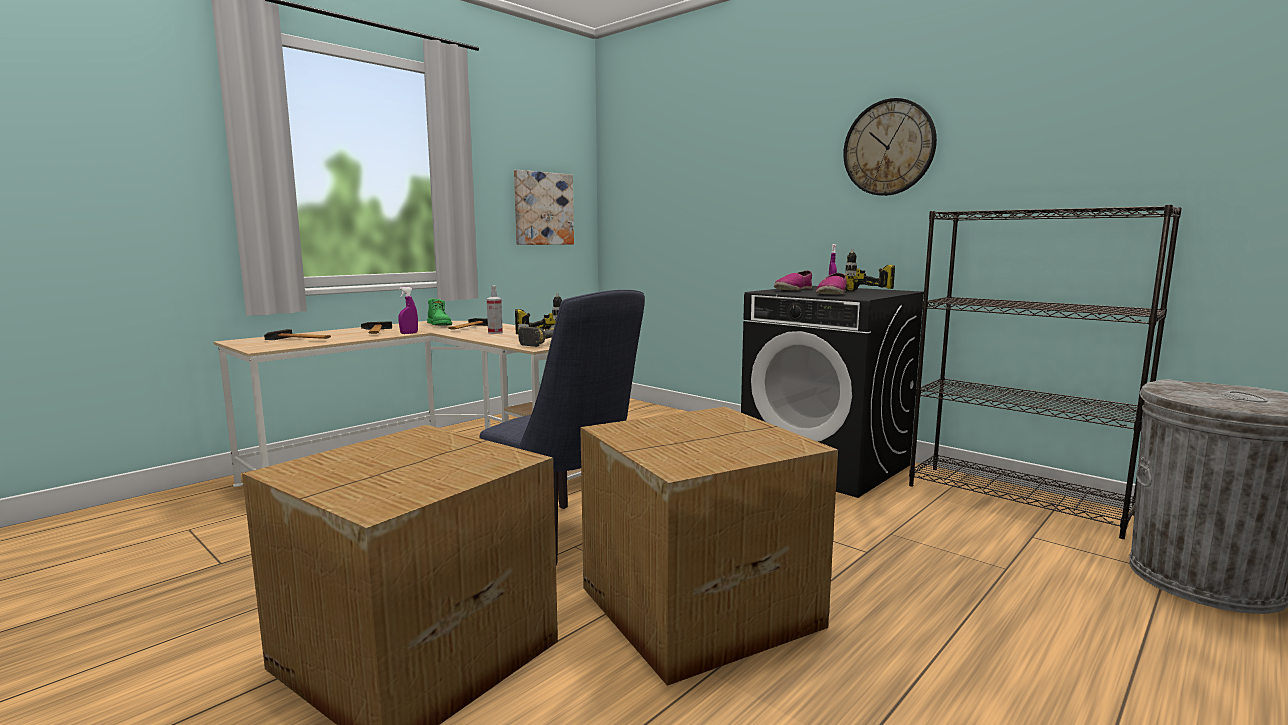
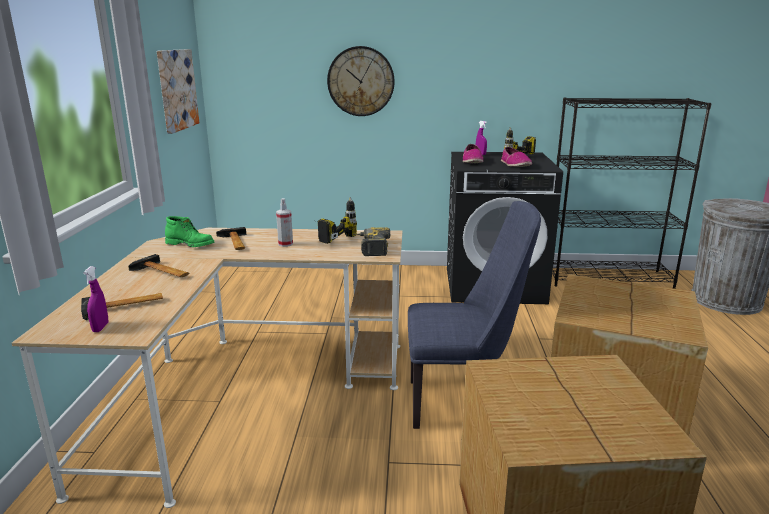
camera: 40 degrees left, 10 degrees up
purple spray bottle [398,287,418,334] -> purple spray bottle moved to [83,266,109,332]
wall clock [843,98,937,196] -> wall clock moved to [327,46,394,116]

